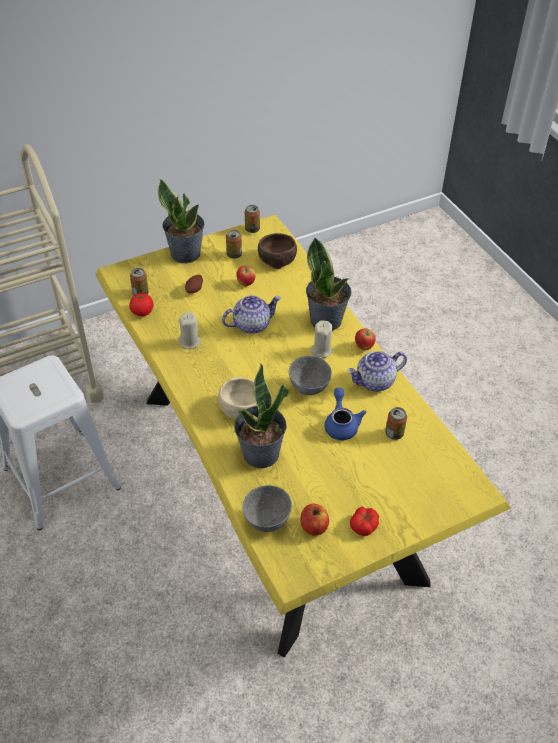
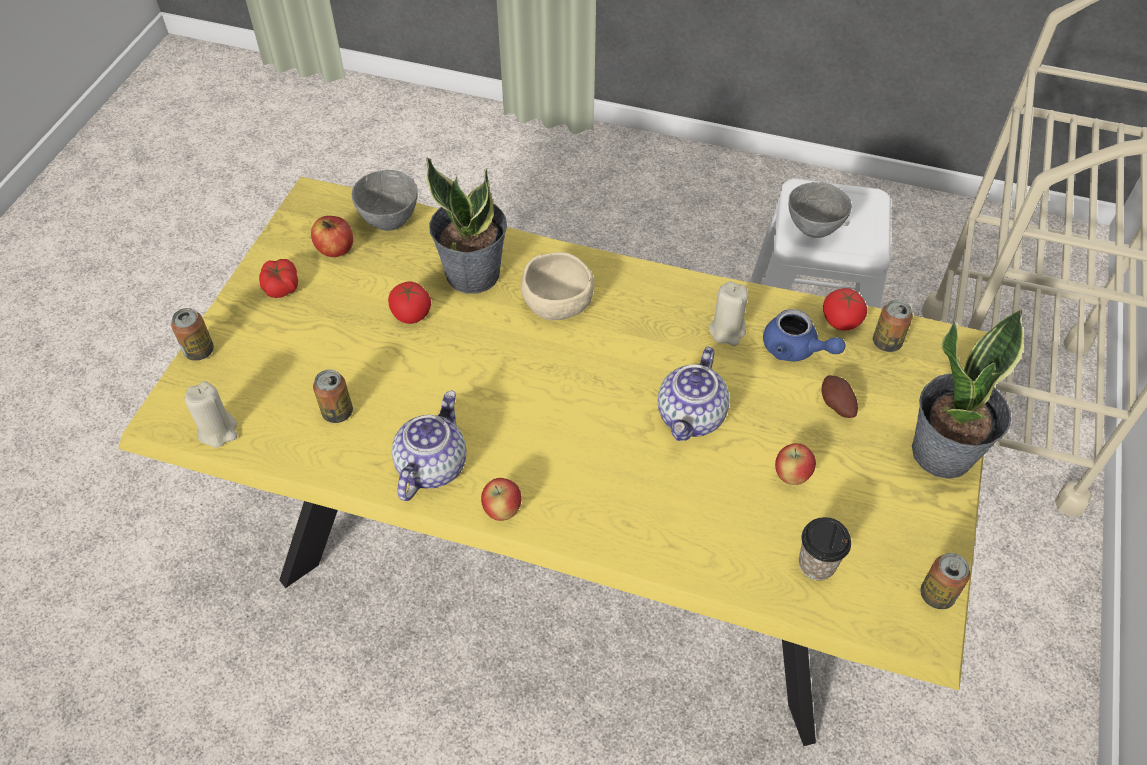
camera: 135 degrees right, 5 degrees up
can [226,230,242,259] -> can moved to [171,308,214,361]
brown bowl [258,233,297,269] -> cup [799,517,851,580]
grey bowl [289,356,332,395] -> grey bowl moved to [789,182,852,238]
potted plant [306,237,351,331] -> none
beige candle [311,320,333,358] -> beige candle moved to [185,381,237,448]
blue teapot [324,388,366,440] -> blue teapot moved to [763,309,846,361]
none -> tomato [388,281,431,324]

